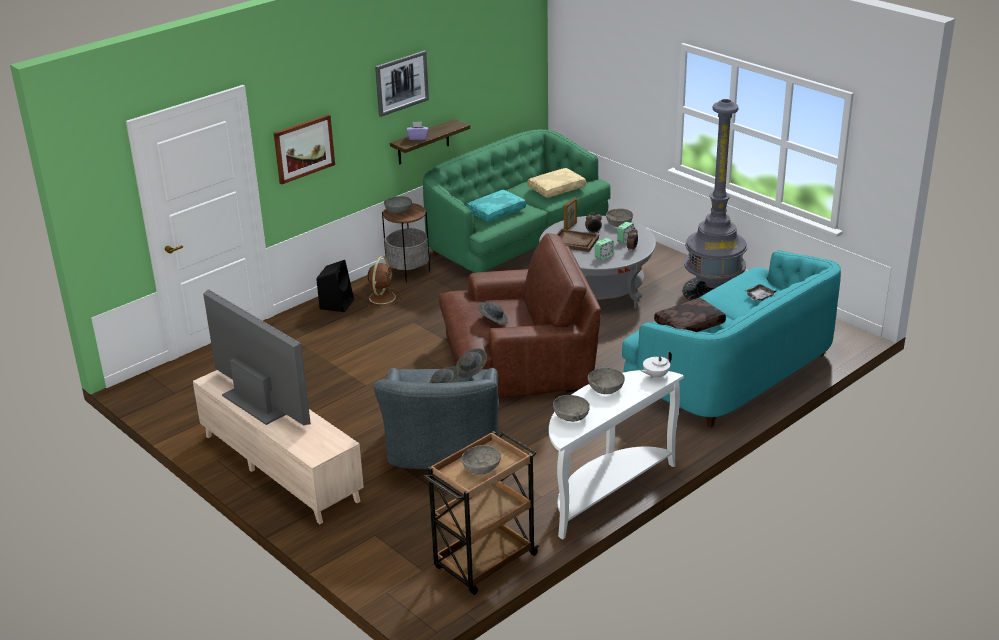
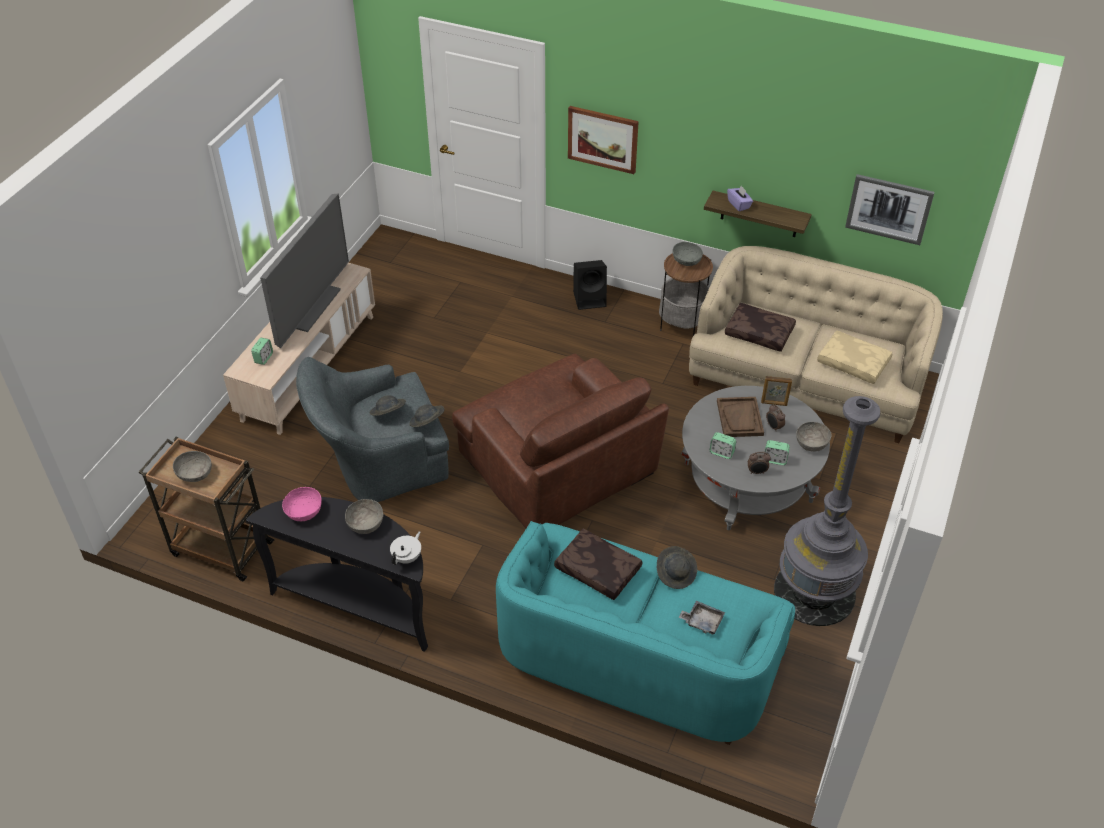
camera: 65 degrees right, 15 degrees up
brown fan [364,256,402,307] -> none
picture [375,51,429,117] -> picture moved to [845,174,935,245]
green sofa [423,129,611,273] -> beige sofa [689,246,943,443]
turquoise pillow [466,190,526,222] -> brown pillow [725,303,796,352]
grey hat [478,302,508,324] -> grey hat moved to [657,546,697,589]
white console table [549,370,684,539] -> black console table [246,497,428,652]
grey bowl [553,395,590,422] -> pink bowl [282,487,322,521]
white teapot [640,351,672,379] -> white teapot turned 90 degrees clockwise [390,531,421,565]
none -> alarm clock [251,338,273,365]

